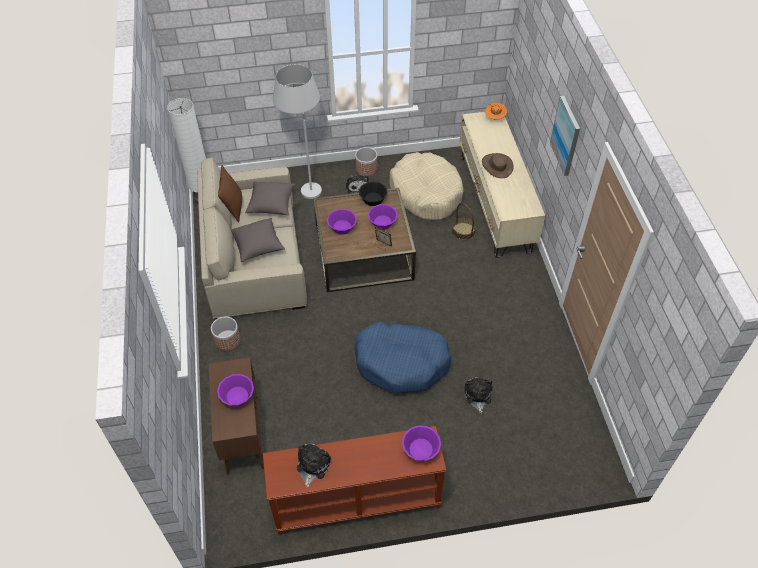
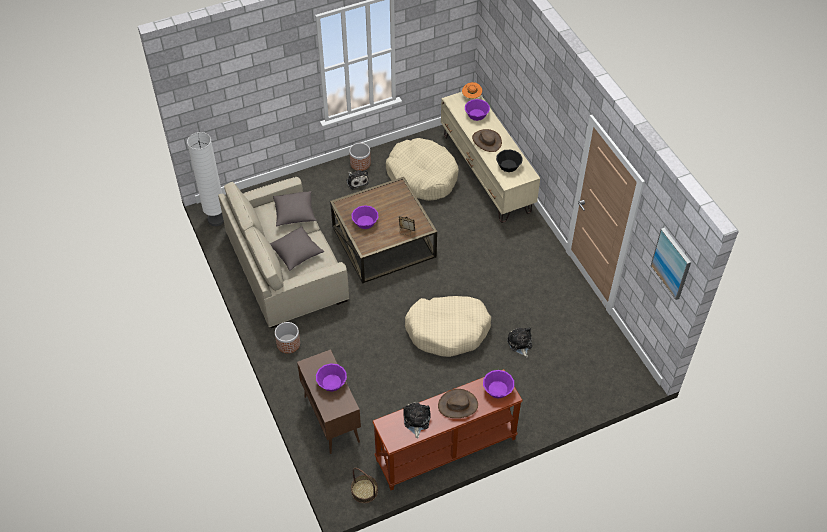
camera: 15 degrees left, 0 degrees up
brown pillow [218,165,242,222] -> none
white floor lamp [273,64,322,199] -> none
blue dog bed [355,321,452,393] -> beige dog bed [405,296,491,357]
black bowl [359,181,388,206] -> black bowl moved to [496,149,523,172]
purple bowl [368,204,398,230] -> purple bowl moved to [465,99,490,121]
basket [452,203,476,240] -> basket moved to [351,468,378,503]
picture [550,96,580,176] -> picture moved to [651,228,691,300]
none -> brown hat [438,389,478,418]

